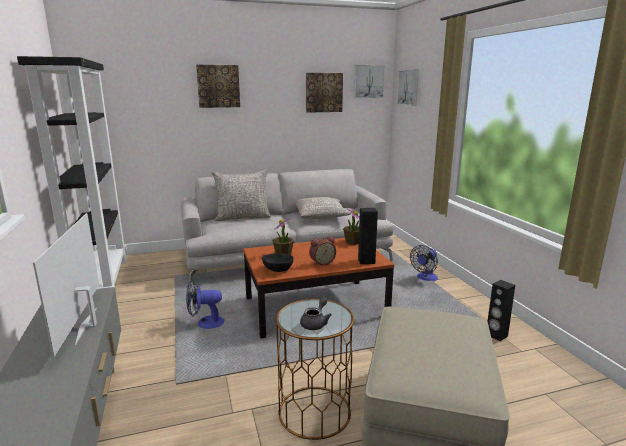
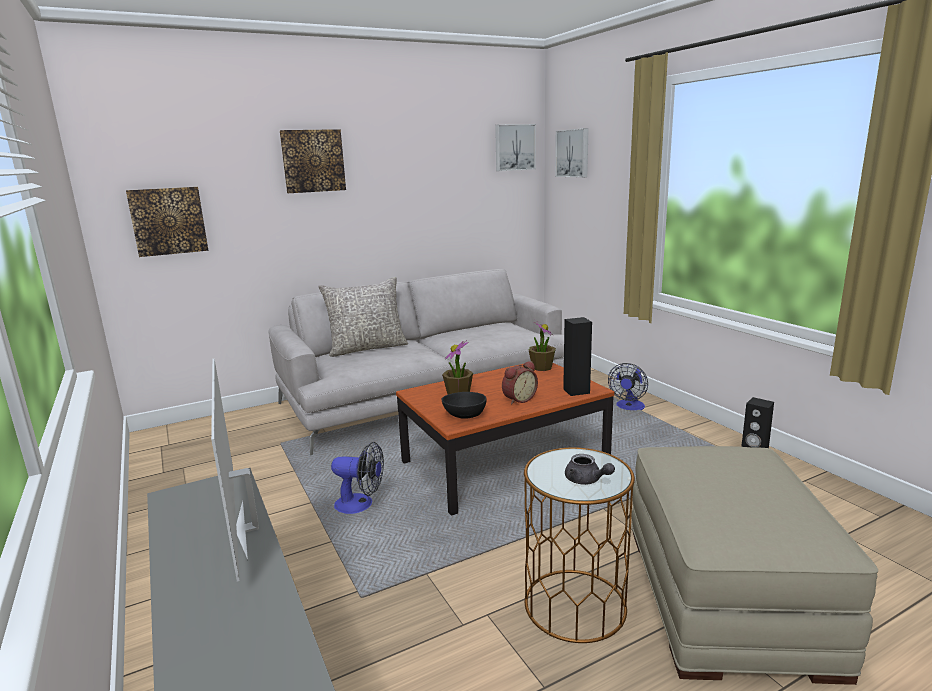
camera: 10 degrees left, 0 degrees up
black bookcase [17,56,127,290] -> none
fan [186,280,225,329] -> fan turned 150 degrees counterclockwise [331,442,384,514]
grey pillow [295,197,351,219] -> none
grey teapot [300,297,332,330] -> grey teapot turned 120 degrees clockwise [565,454,615,485]
picture [306,73,343,113] -> picture moved to [126,187,208,257]

